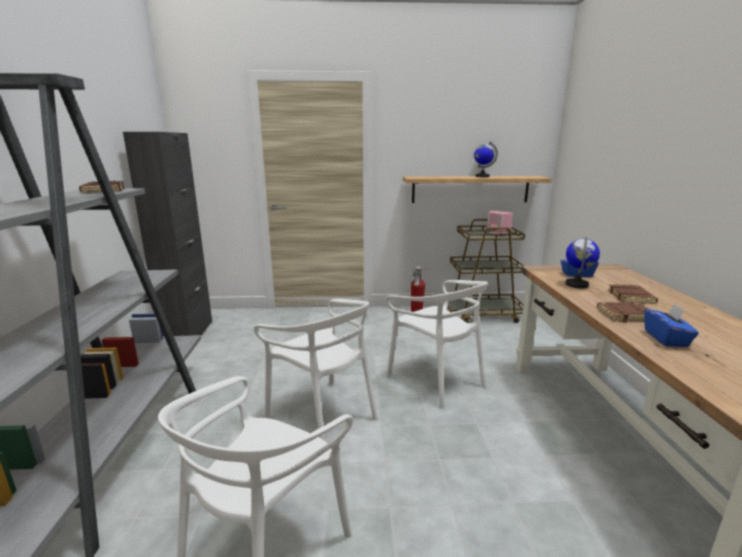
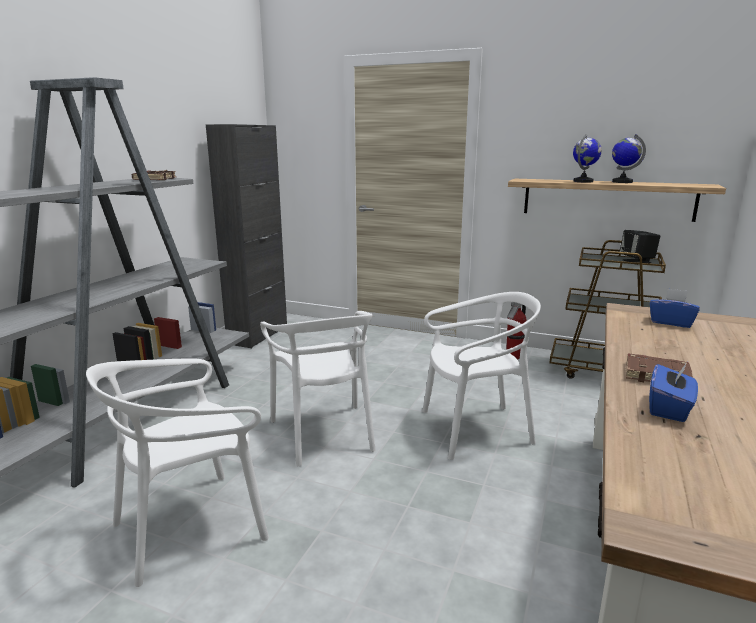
camera: 25 degrees right, 0 degrees up
white chair [385,280,488,408] -> white chair turned 90 degrees counterclockwise [422,292,541,460]
pink speaker [487,211,513,234] -> black speaker [619,230,660,265]
globe [565,236,600,288] -> globe moved to [573,134,602,182]
brown book [608,284,658,304] -> none

